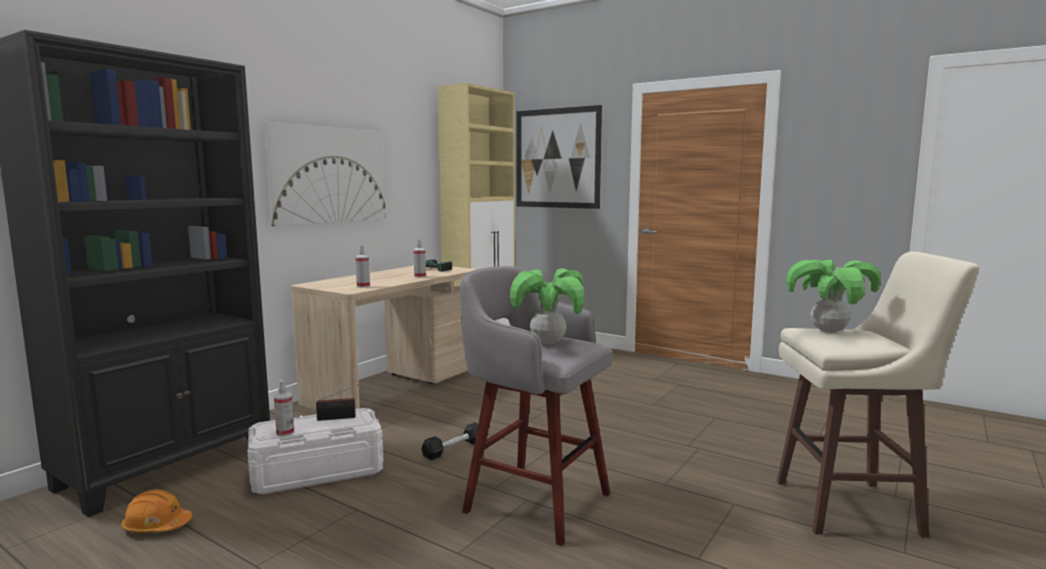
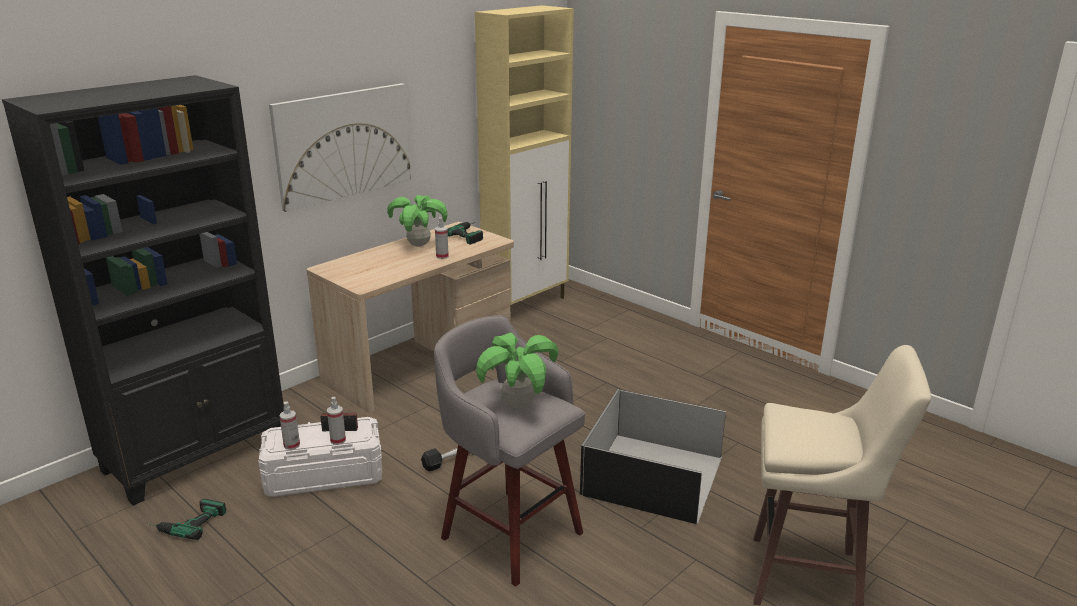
camera: 10 degrees right, 15 degrees up
orange hard hat [121,489,192,533] -> power drill [147,499,226,540]
spray bottle [355,245,370,288] -> spray bottle moved to [327,397,346,445]
picture [516,105,602,209] -> none
potted plant [786,260,881,333] -> potted plant moved to [387,195,448,247]
none -> black storage box [580,389,726,524]

